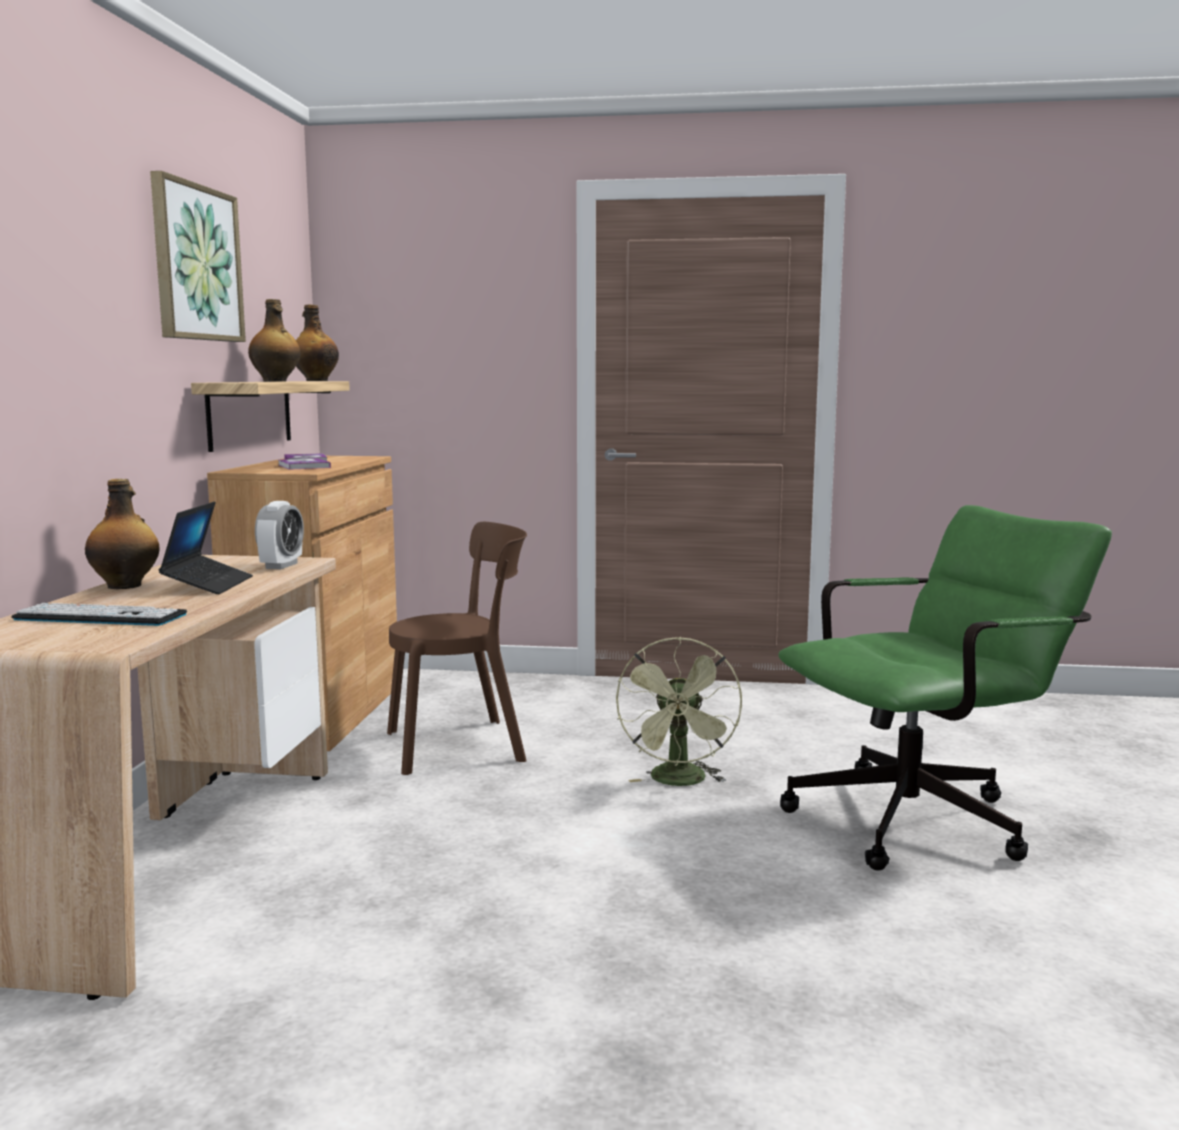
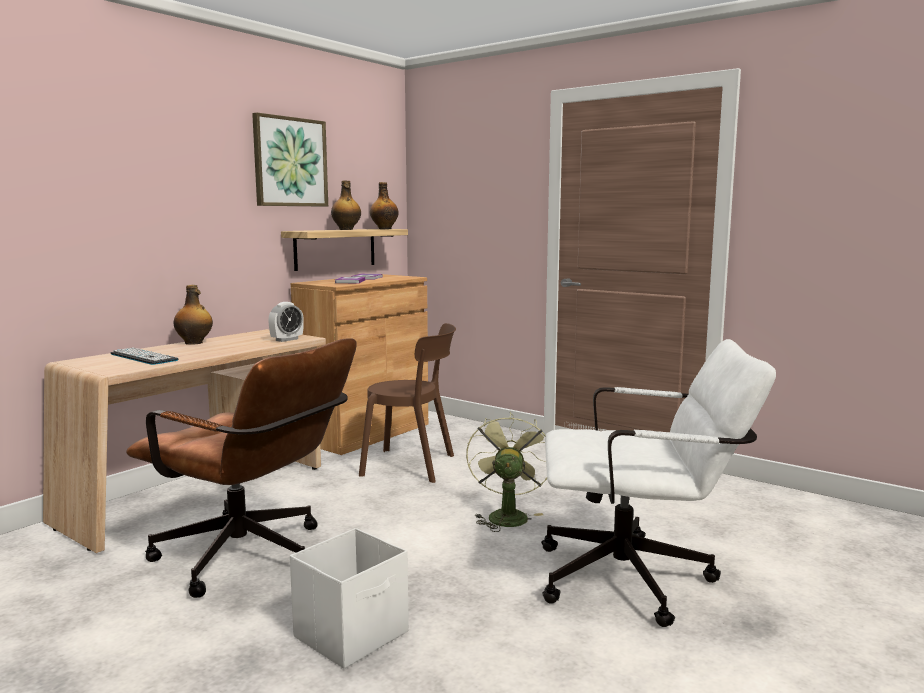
camera: 30 degrees right, 0 degrees up
laptop [159,502,253,594] -> none
green fan [616,637,742,786] -> green fan turned 150 degrees clockwise [466,412,547,532]
green office chair [778,505,1112,871] -> white office chair [541,339,776,627]
none -> brown office chair [126,338,357,598]
none -> white storage box [290,528,409,669]

